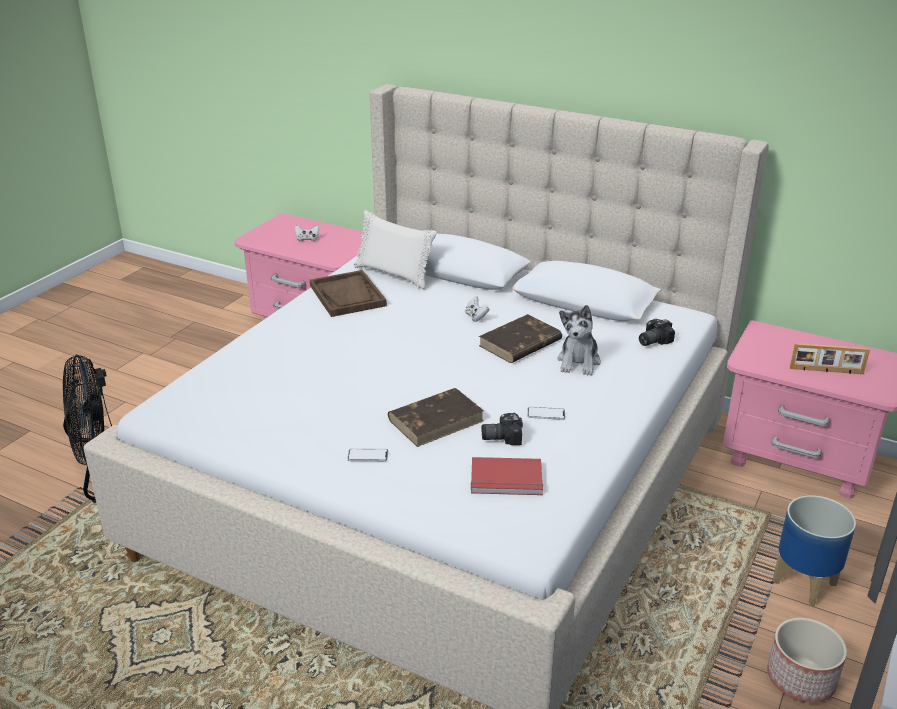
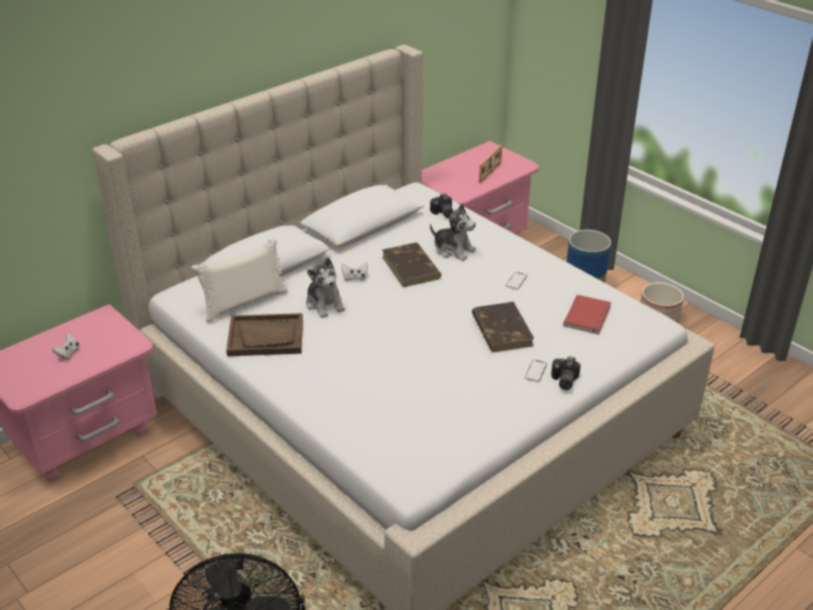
camera: 70 degrees left, 5 degrees up
camera [482,413,523,445] -> camera moved to [551,356,581,390]
none -> plush toy [306,257,345,318]

